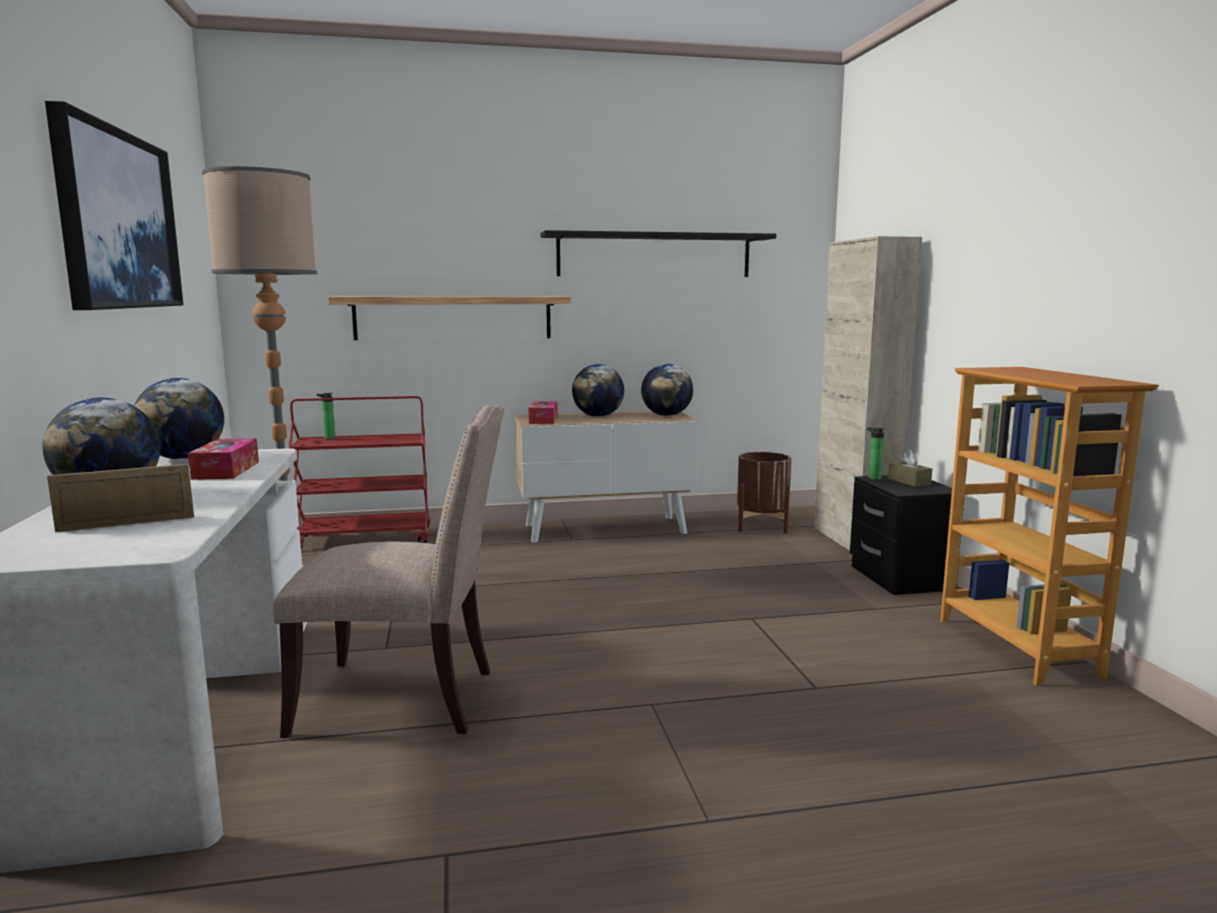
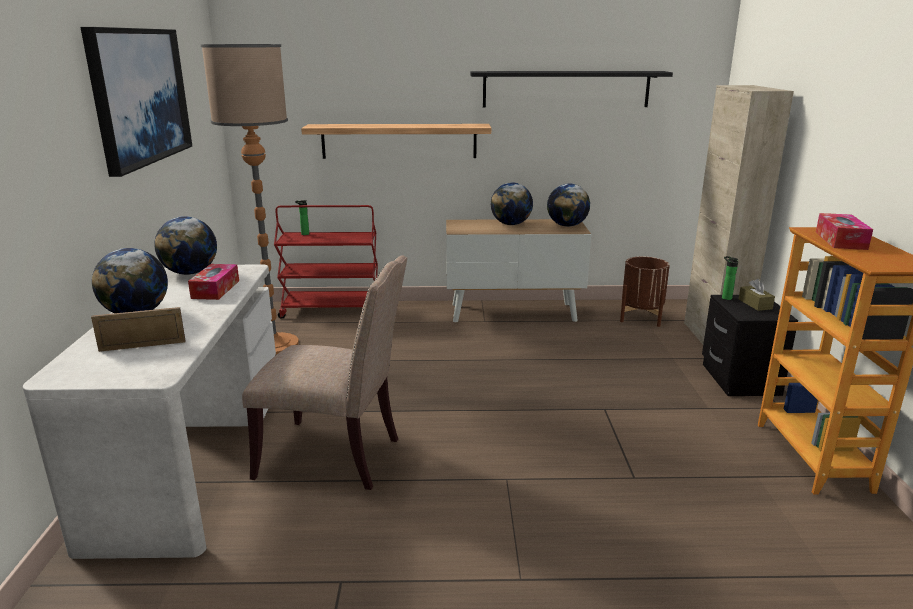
camera: 10 degrees right, 10 degrees up
tissue box [528,401,558,424] -> tissue box moved to [816,213,873,250]

